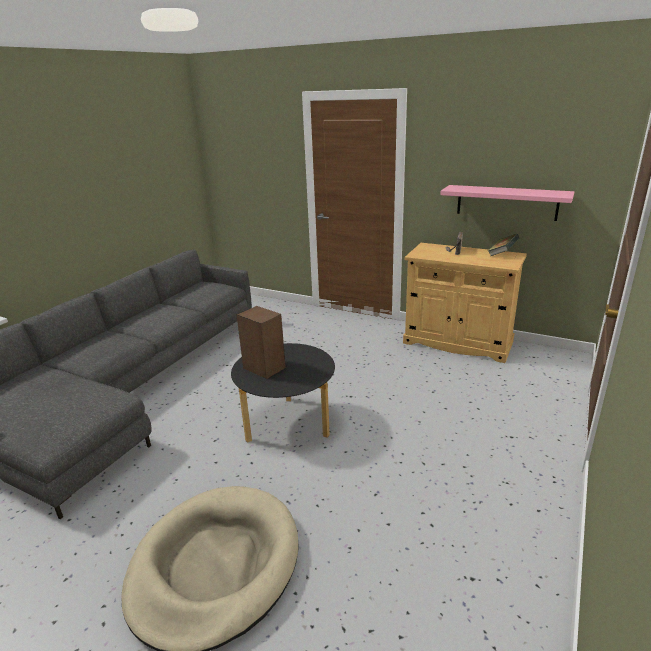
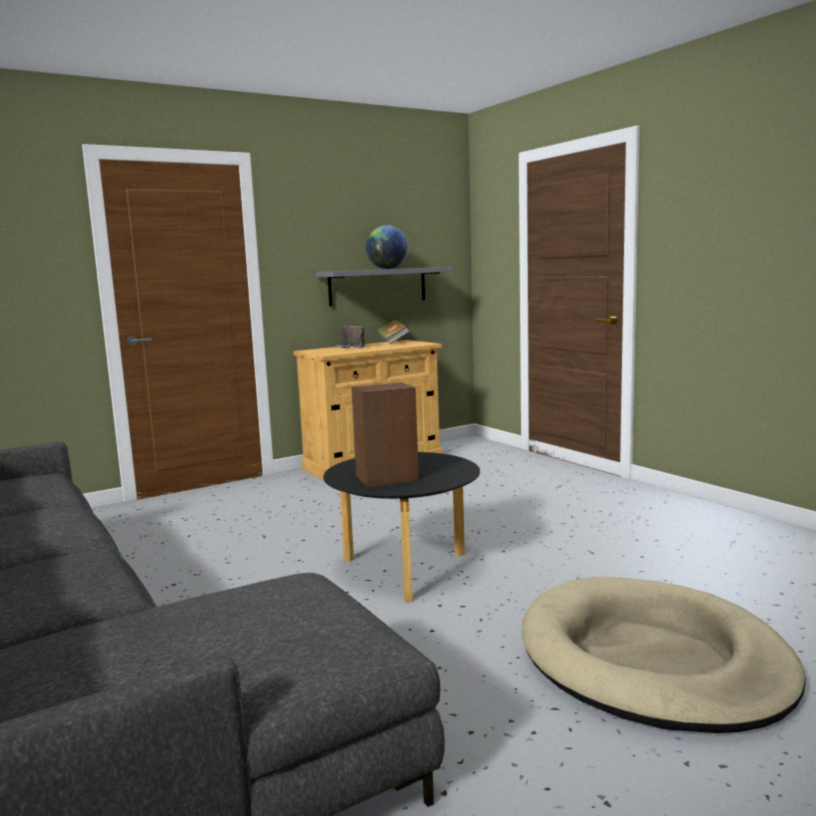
camera: 60 degrees left, 15 degrees down
pink shelf [440,185,574,221] -> grey shelf [316,267,454,306]
none -> globe [366,225,409,269]

